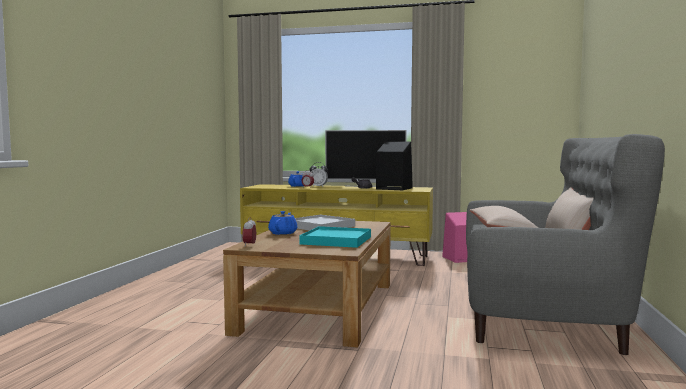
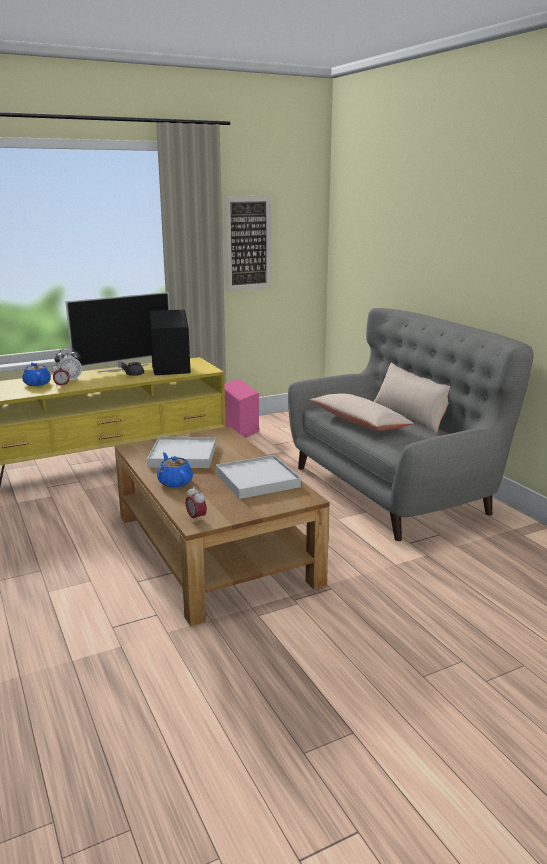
camera: 40 degrees left, 15 degrees up
turquoise tray [300,226,371,248] -> white tray [216,455,301,499]
none -> picture [224,196,272,291]

